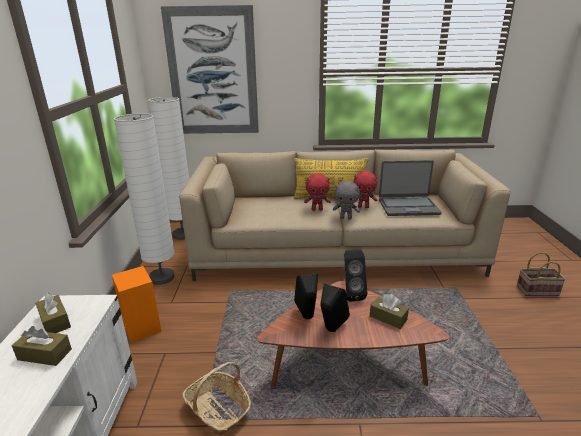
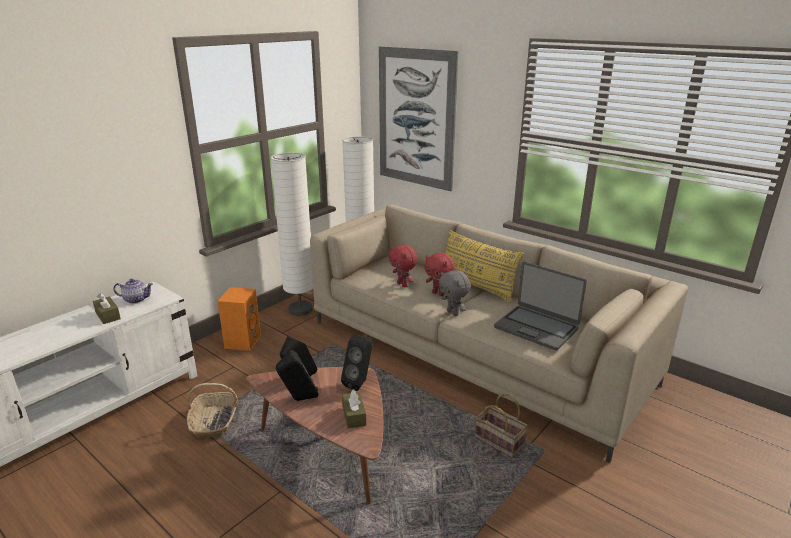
camera: 40 degrees right, 0 degrees up
brown tissue box [35,292,71,333] -> teapot [113,279,153,304]
red plush toy [353,171,377,208] -> red plush toy moved to [389,245,418,287]
basket [517,252,566,296] -> basket moved to [475,394,528,458]

